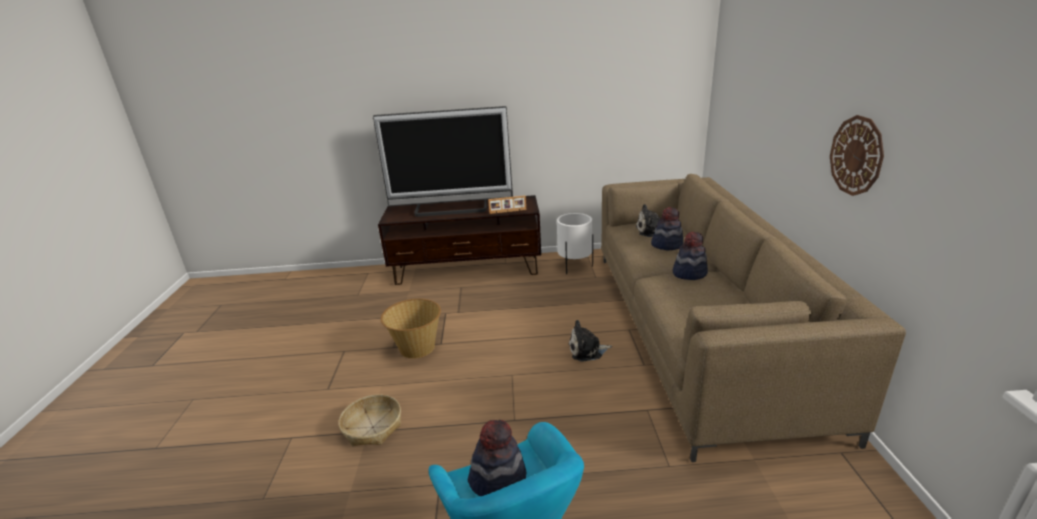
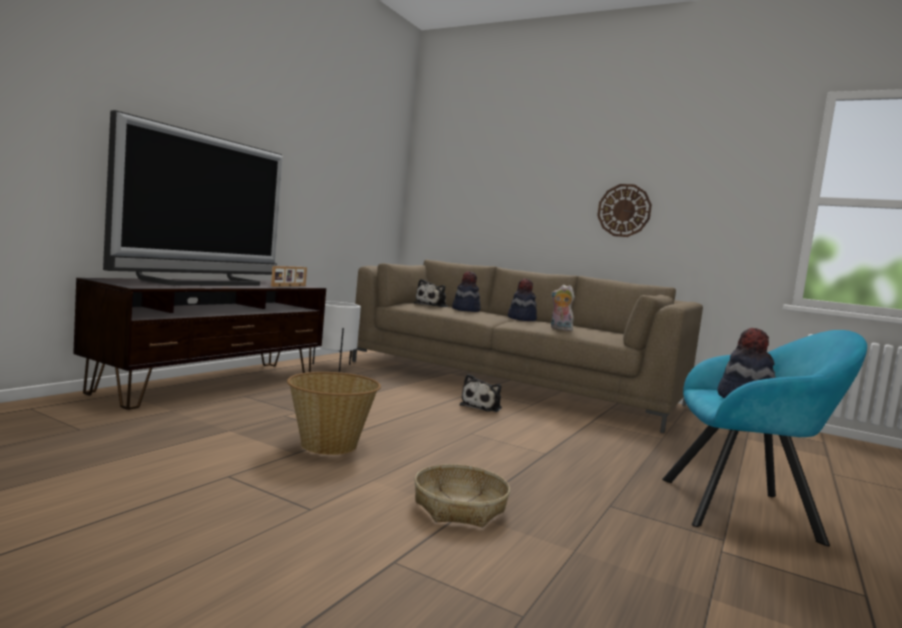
camera: 60 degrees left, 20 degrees down
none -> plush toy [551,285,575,331]

